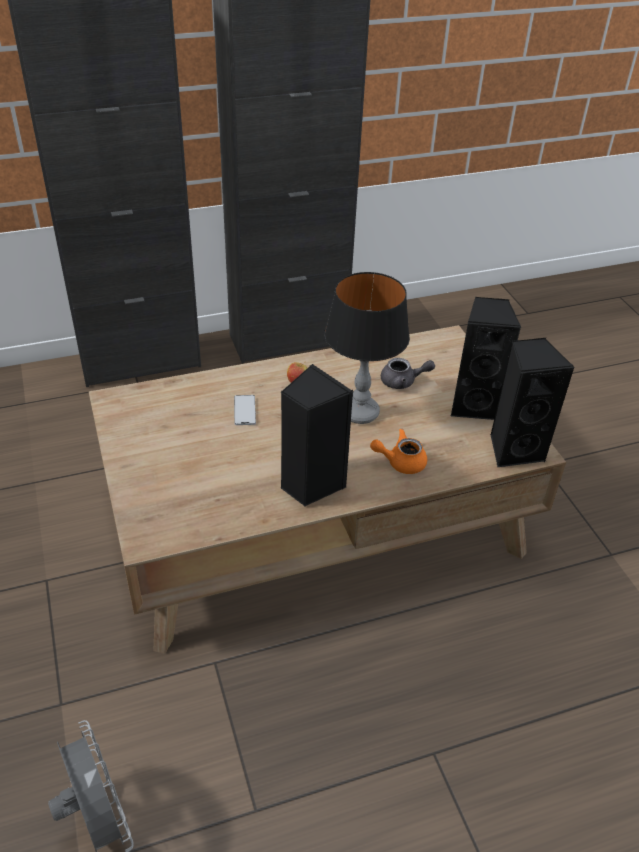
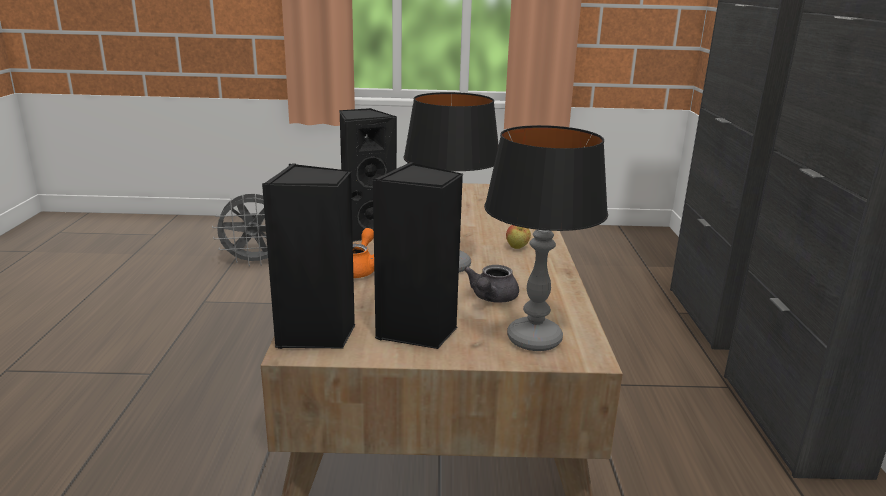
camera: 110 degrees right, 20 degrees down
phone [234,395,256,425] -> none
none -> table lamp [484,125,608,351]

